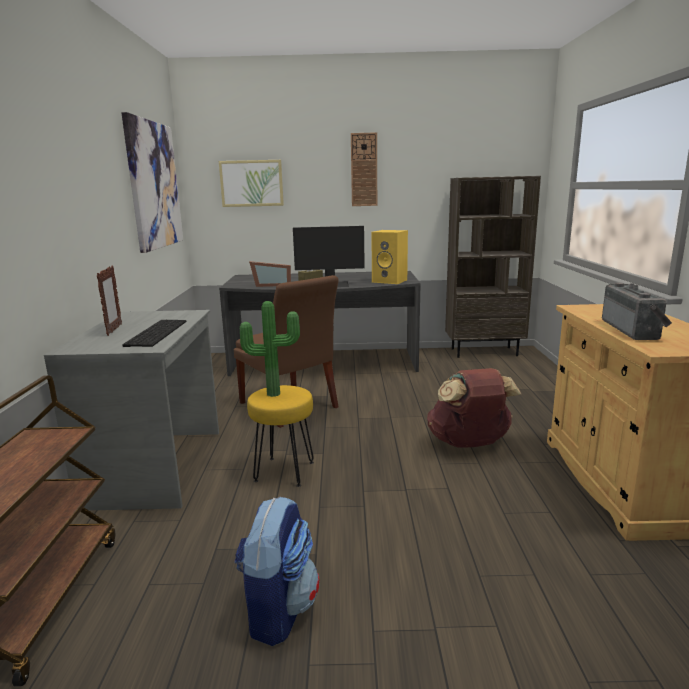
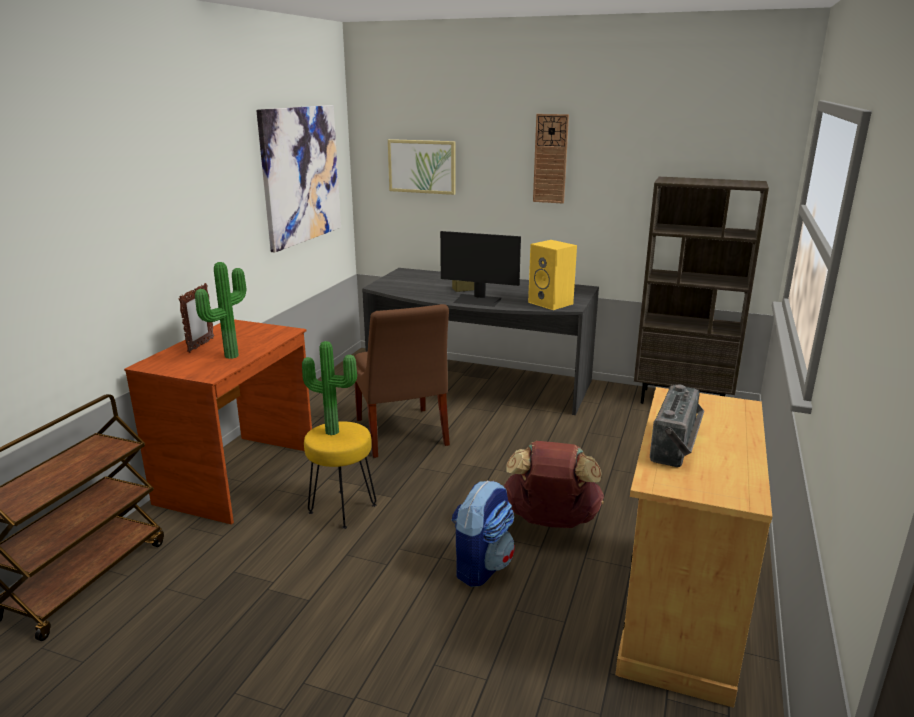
camera: 20 degrees right, 5 degrees up
grey desk [44,310,219,510] -> brown desk [124,320,312,525]
keyboard [122,320,187,347] -> potted plant [195,262,246,359]
backpack [234,497,320,646] -> backpack moved to [451,480,515,587]
picture frame [249,261,291,287] -> none

